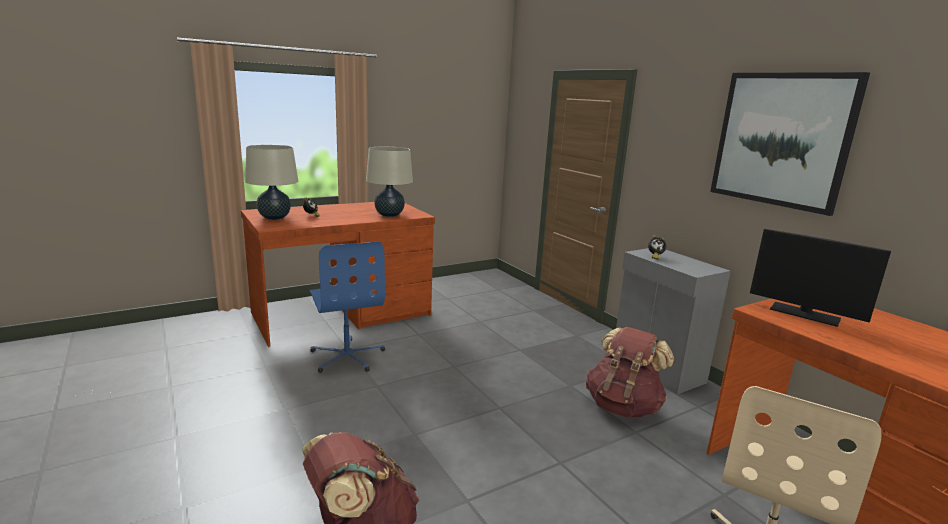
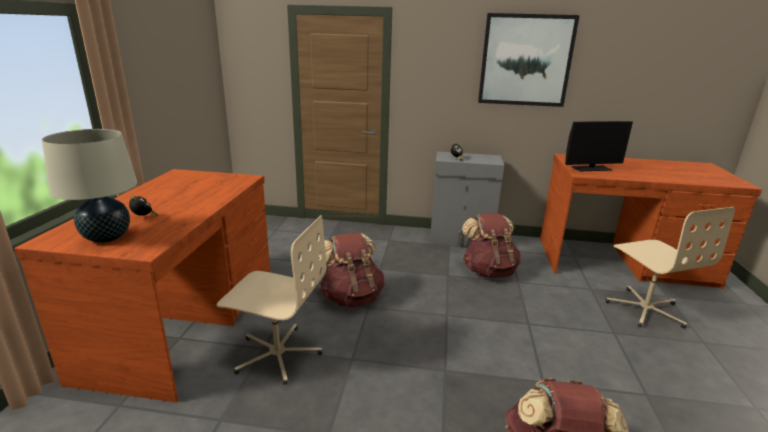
camera: 50 degrees left, 5 degrees up
blue office chair [310,242,385,373] -> beige office chair [217,215,326,385]
beige table lamp [366,147,413,217] -> none
none -> brown backpack [318,232,385,308]

